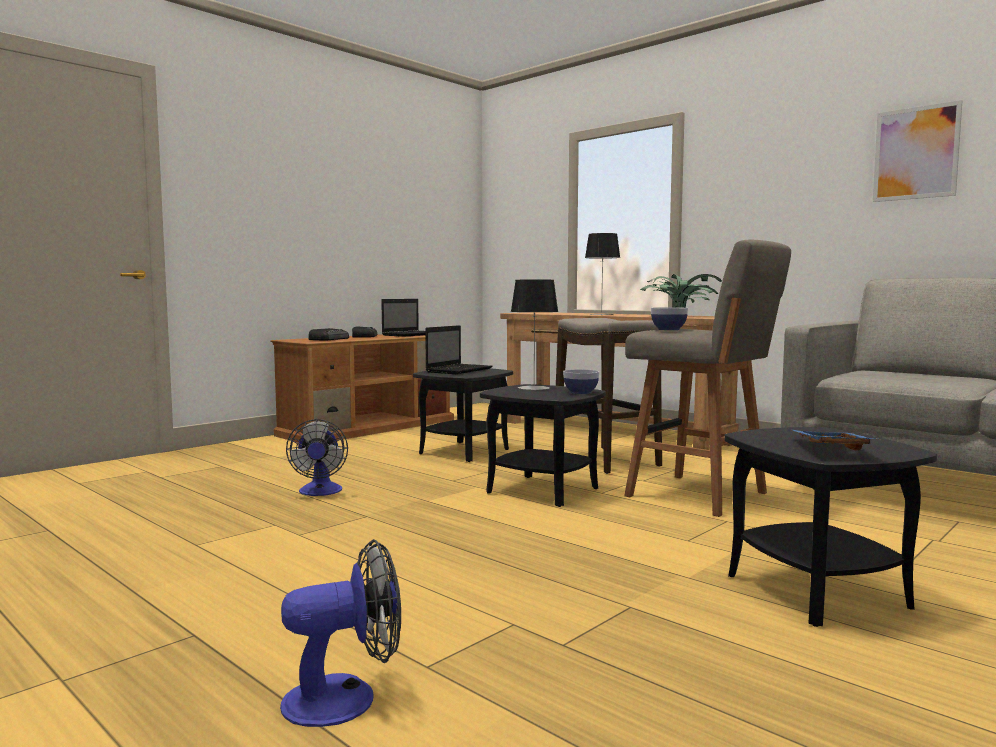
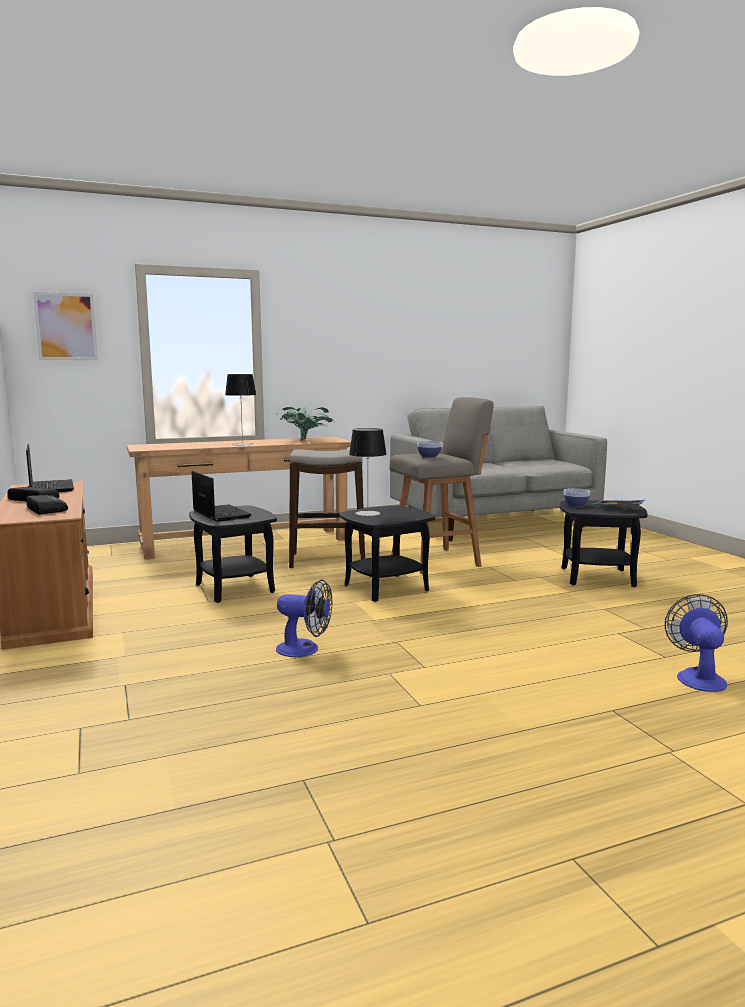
camera: 65 degrees left, 5 degrees up
bowl [563,369,599,394] -> bowl moved to [564,488,590,507]
picture [873,100,962,202] -> picture moved to [33,292,98,360]

